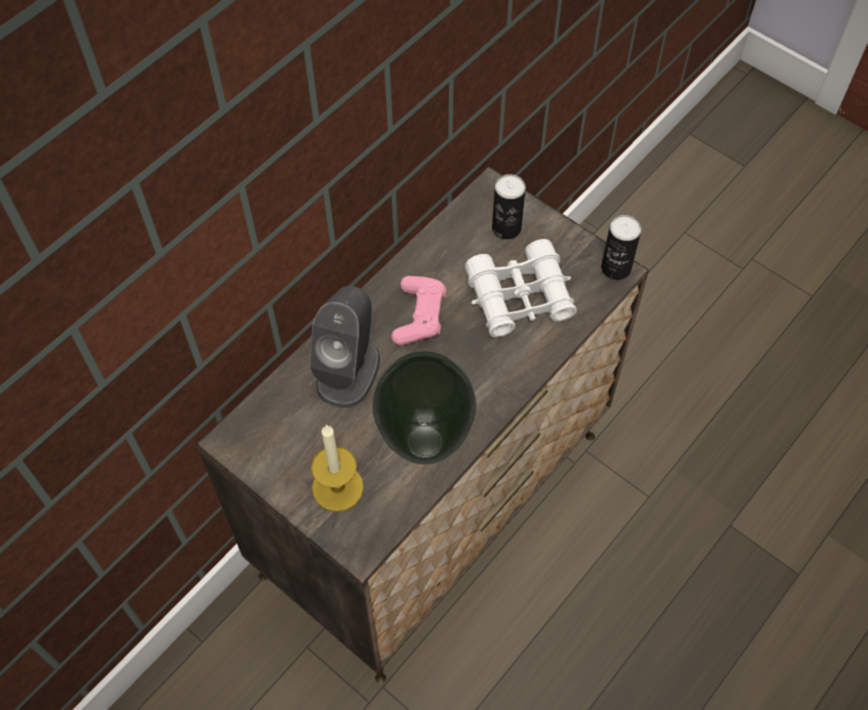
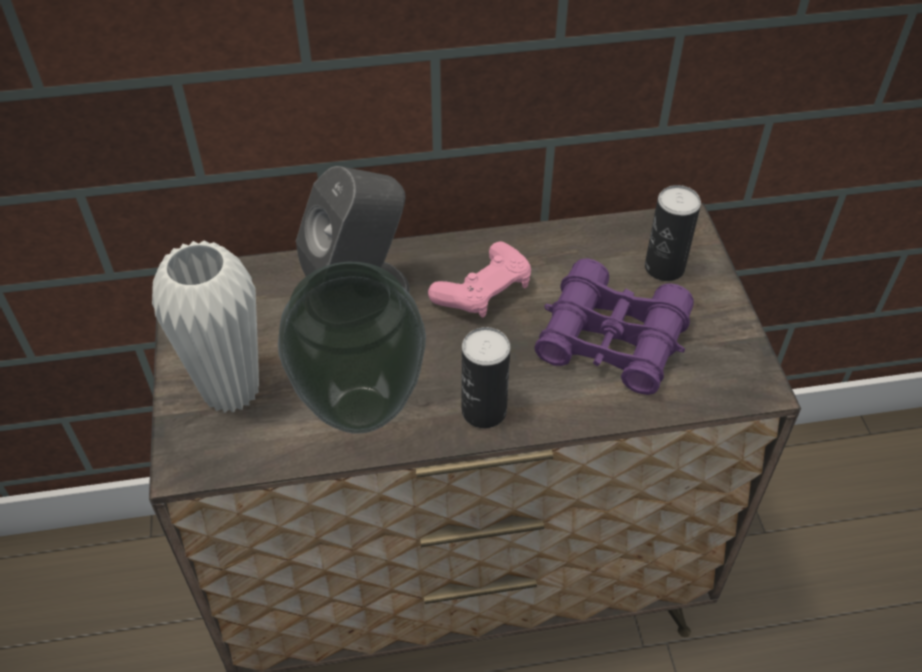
camera: 40 degrees right, 10 degrees down
candle [311,424,364,512] -> white vase [152,240,259,413]
white binoculars [465,239,577,337] -> purple binoculars [534,258,694,395]
can [601,215,641,280] -> can moved to [462,327,511,428]

